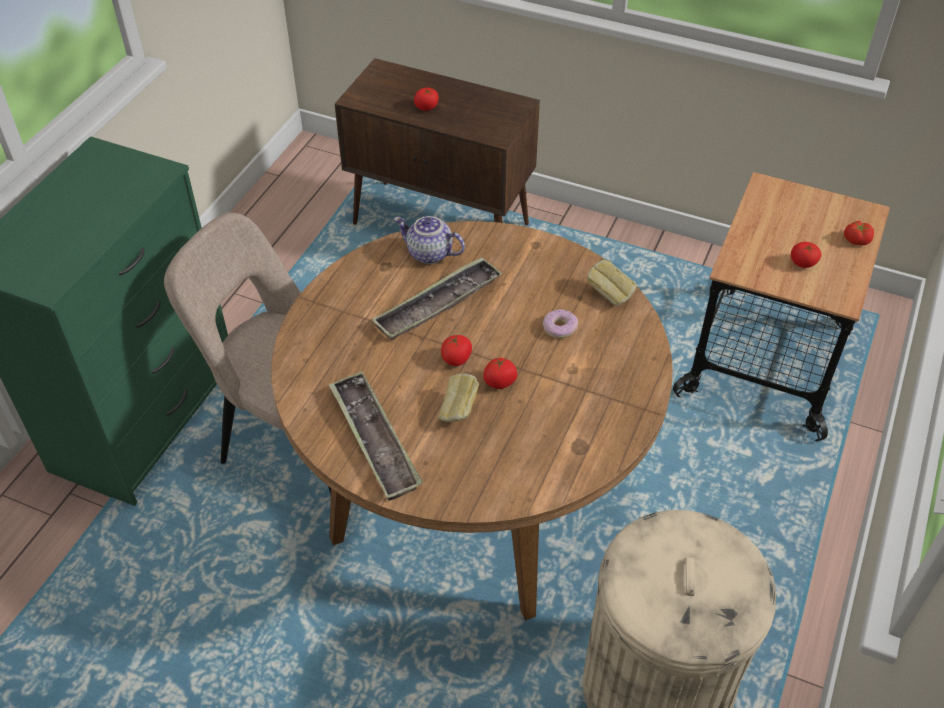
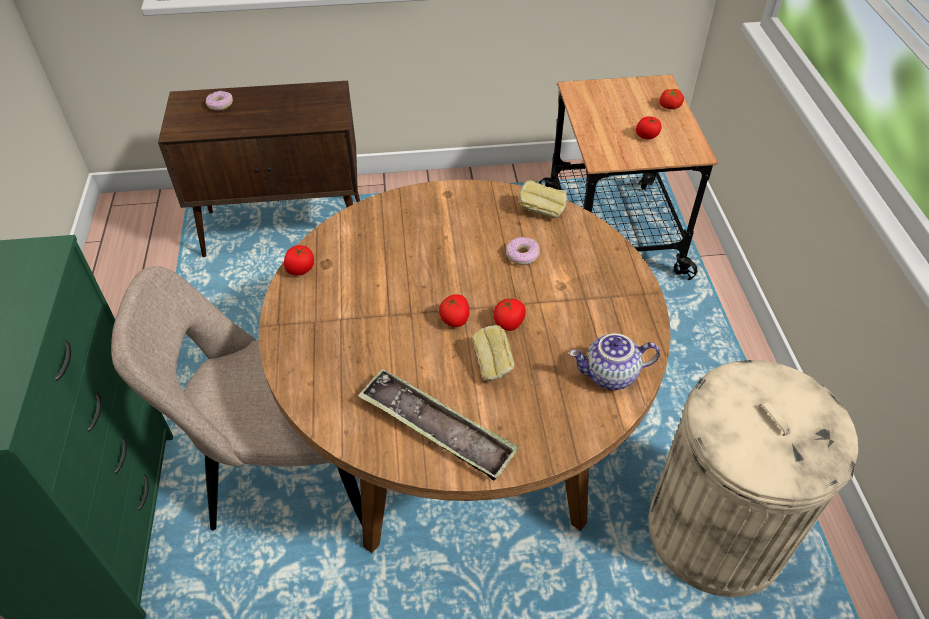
camera: 30 degrees left, 0 degrees up
tray [371,257,502,340] -> none
teapot [394,216,465,264] -> teapot moved to [569,334,660,390]
tomato [414,88,439,111] -> tomato moved to [284,245,314,276]
none -> donut [206,91,233,111]

